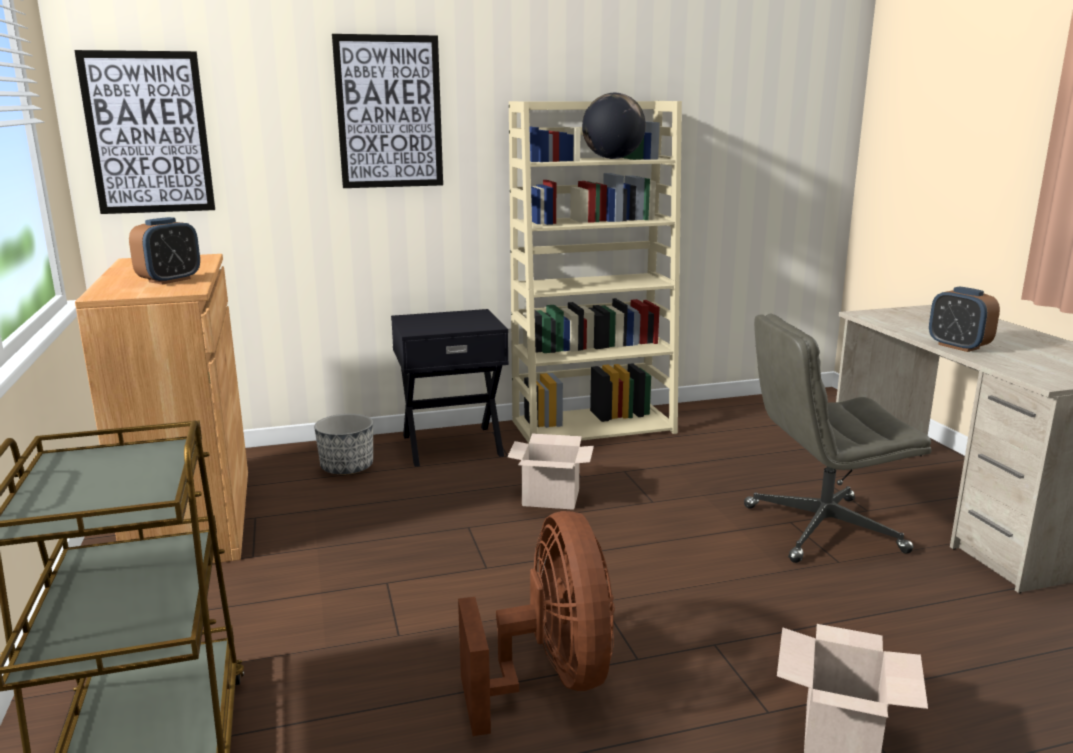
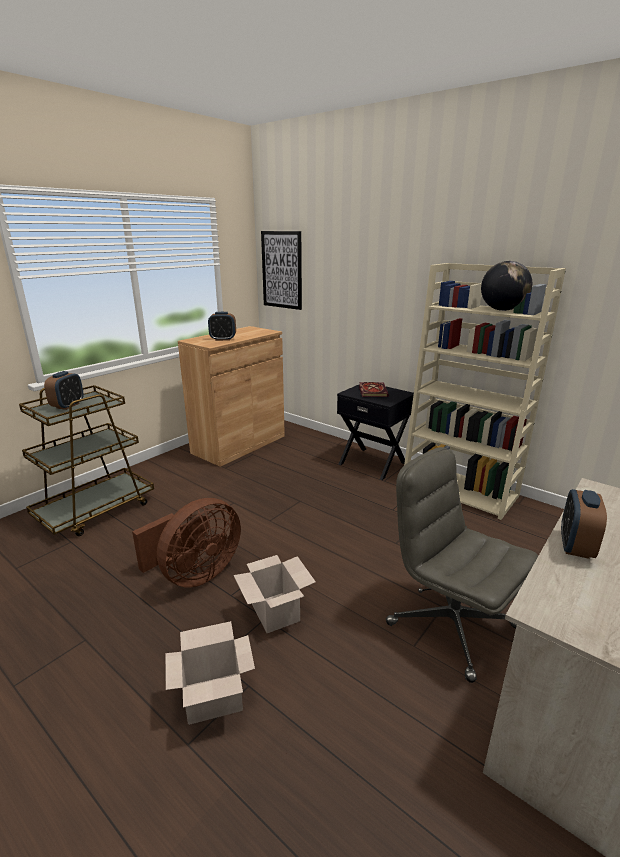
camera: 55 degrees right, 5 degrees up
planter [314,414,373,475] -> none
picture [332,34,443,188] -> none
cardboard box [507,434,594,510] -> cardboard box moved to [233,555,316,633]
none -> alarm clock [44,371,84,410]
none -> book [359,382,389,397]

